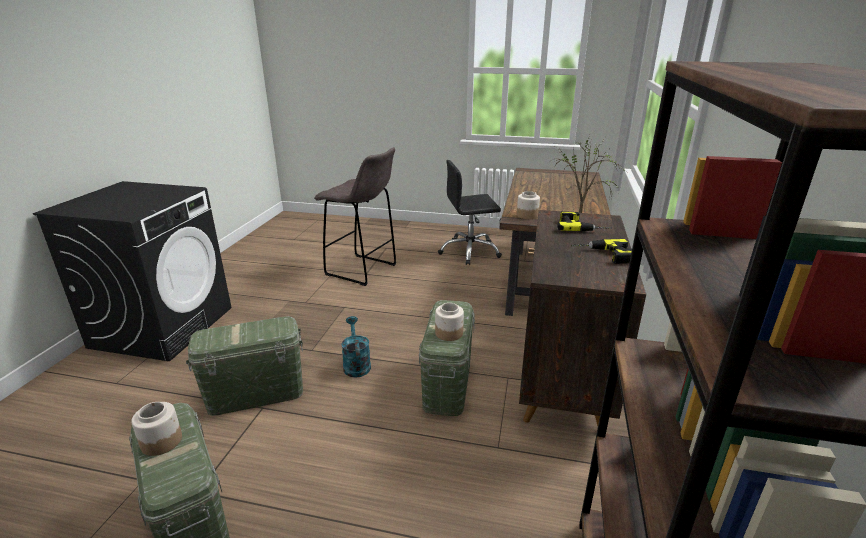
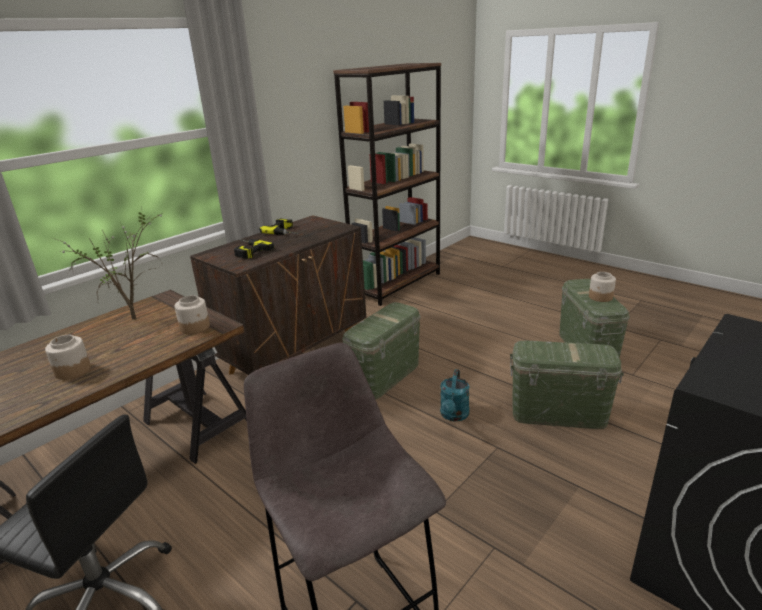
camera: 150 degrees left, 0 degrees up
jar [435,303,464,341] -> jar moved to [45,335,91,380]

